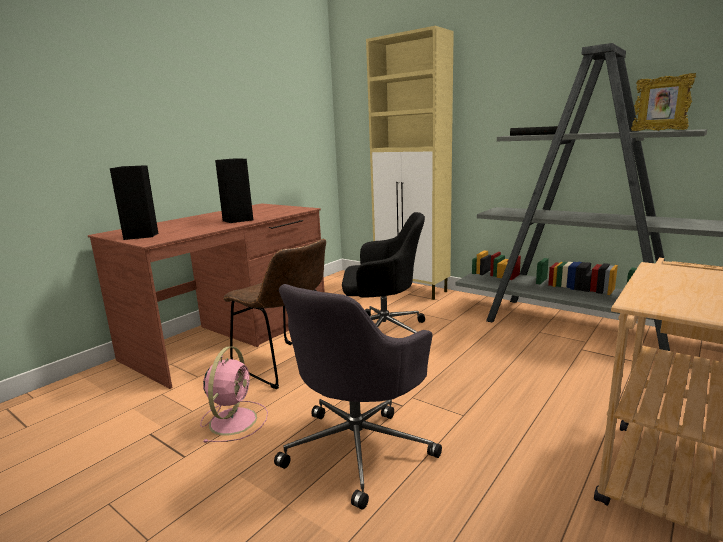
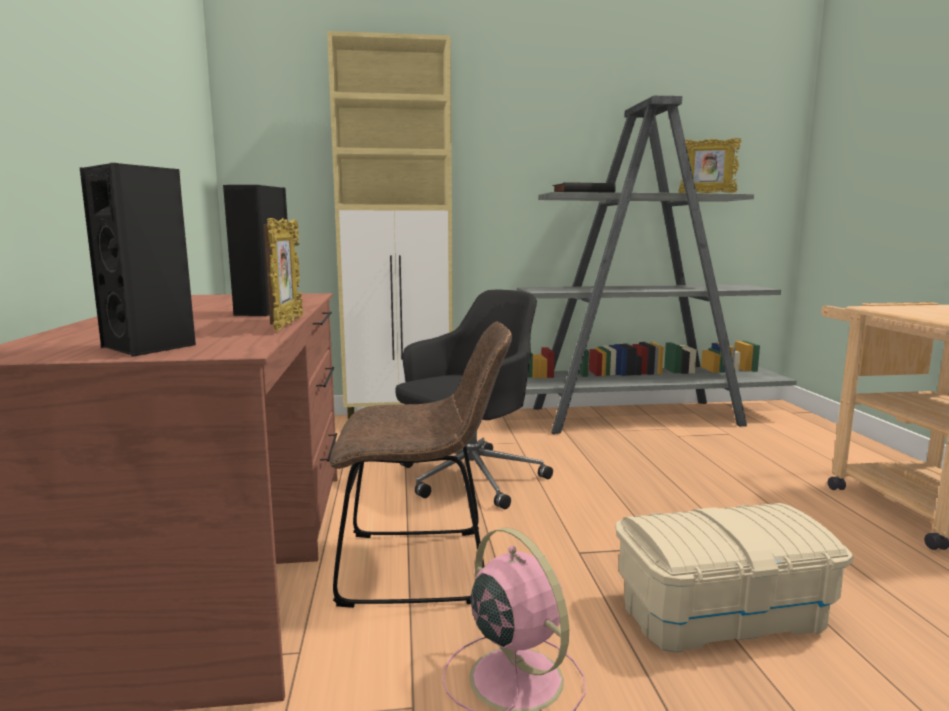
camera: 45 degrees left, 5 degrees down
grey office chair [274,284,442,510] -> beige storage box [615,503,854,653]
none -> picture frame [264,218,303,331]

